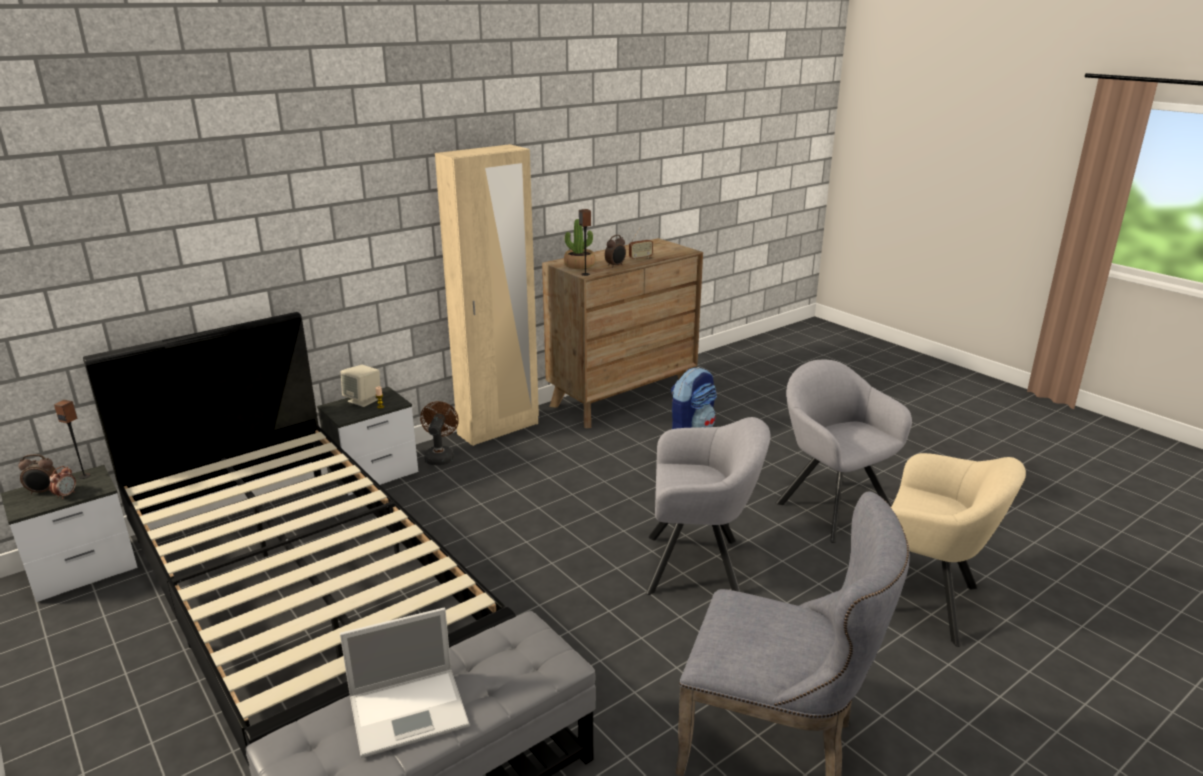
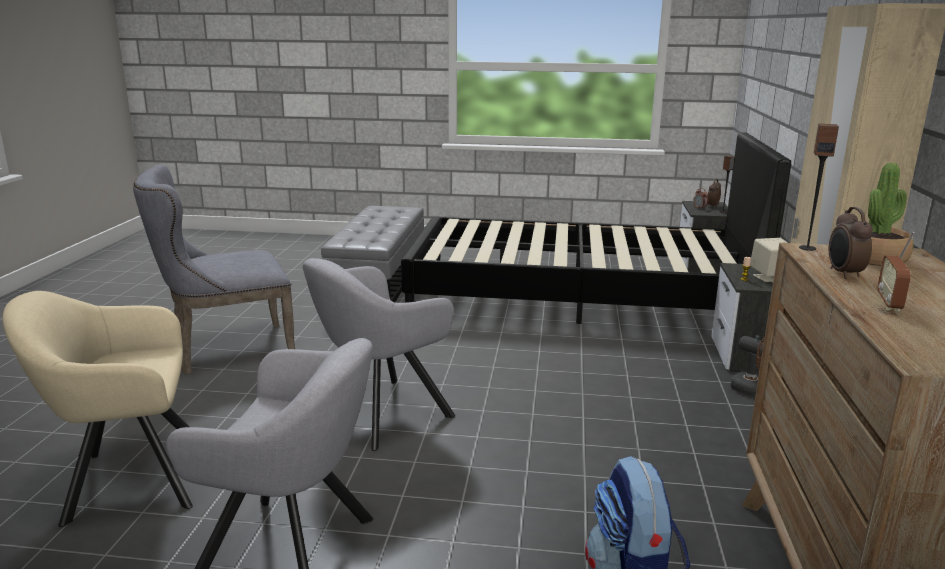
camera: 135 degrees right, 5 degrees down
laptop [340,608,469,758] -> none

